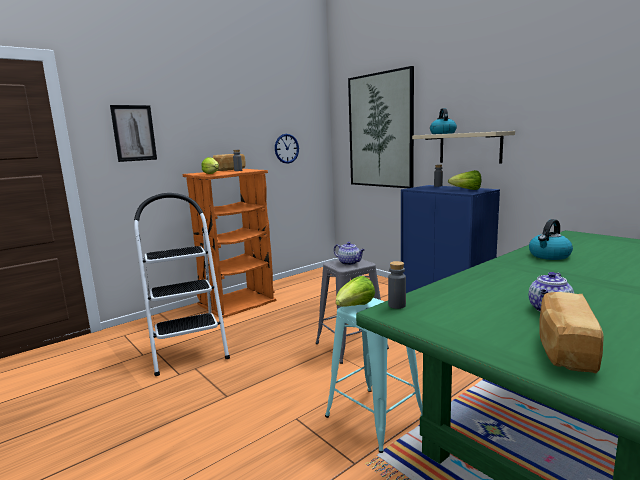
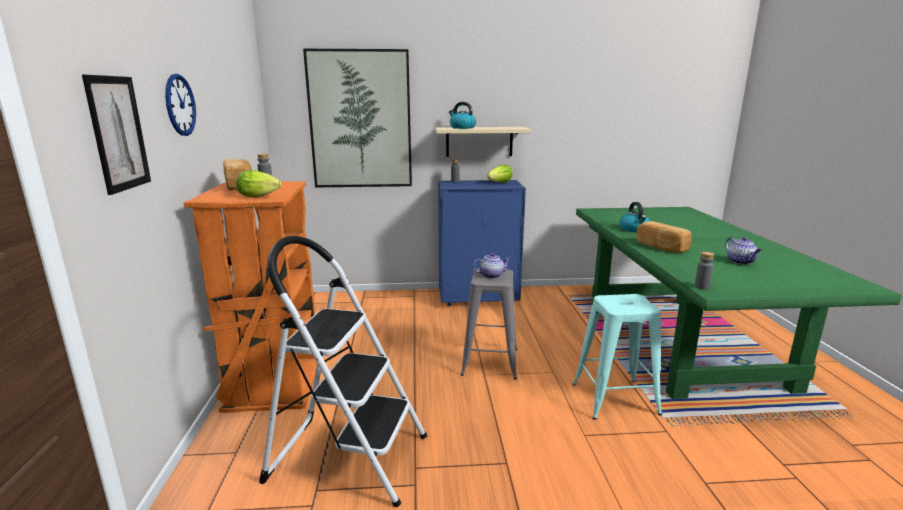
camera: 55 degrees left, 5 degrees up
wall clock [275,134,299,164] -> wall clock moved to [165,74,196,136]
lettuce [336,276,375,307] -> none
bread [540,292,604,374] -> bread moved to [636,221,692,253]

